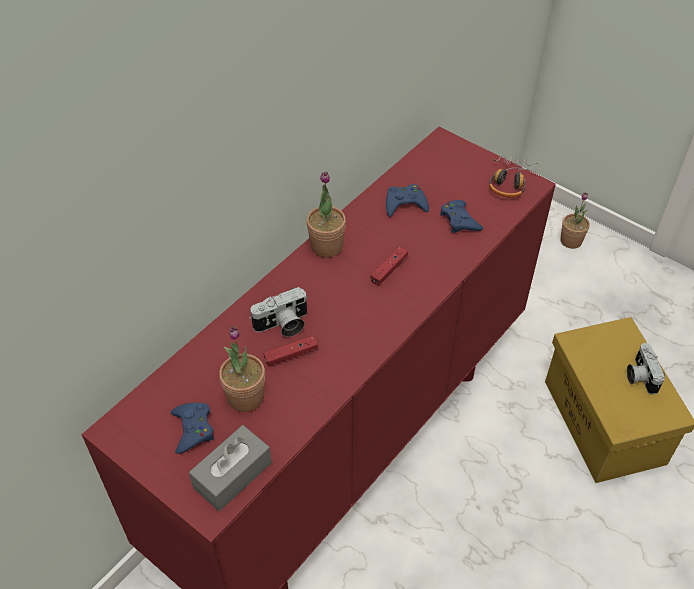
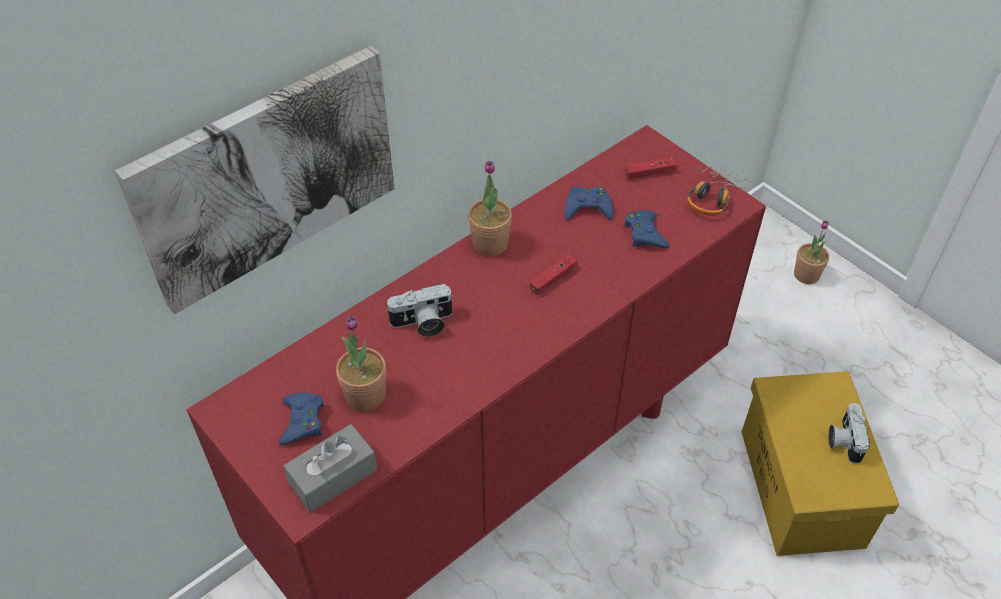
camera: 10 degrees right, 0 degrees up
red game controller [264,336,318,366] -> red game controller moved to [625,157,677,179]
none -> picture [115,46,395,314]

